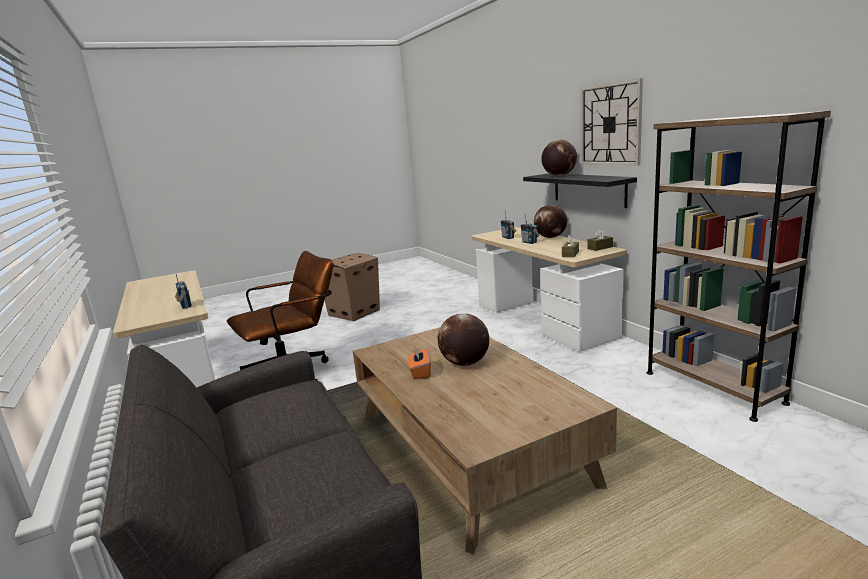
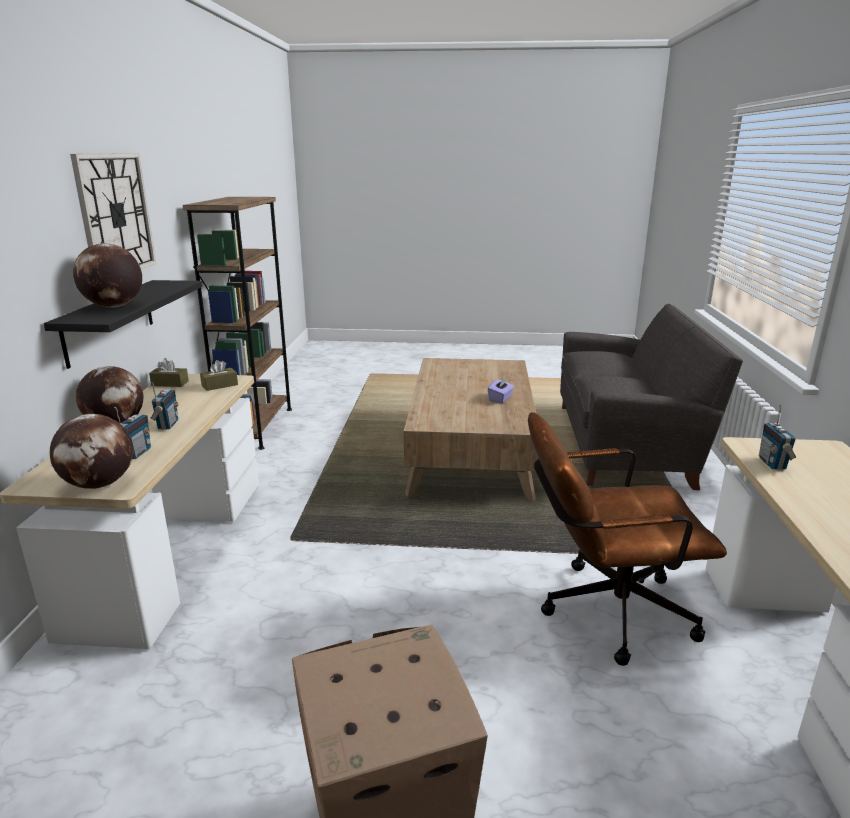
camera: 150 degrees left, 5 degrees up
orange tissue box [408,347,431,379] -> purple tissue box [488,377,514,403]
globe [438,313,489,366] -> globe moved to [50,414,133,489]

